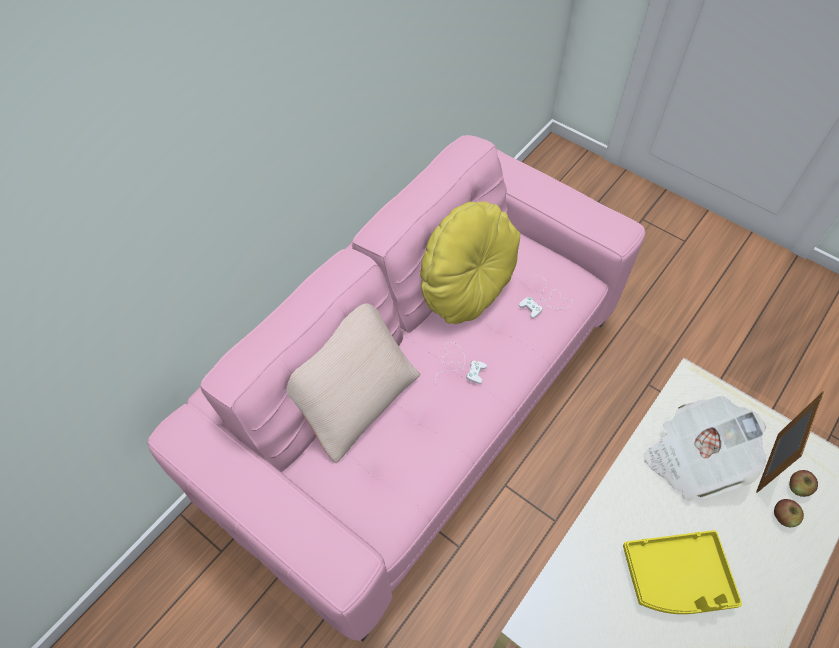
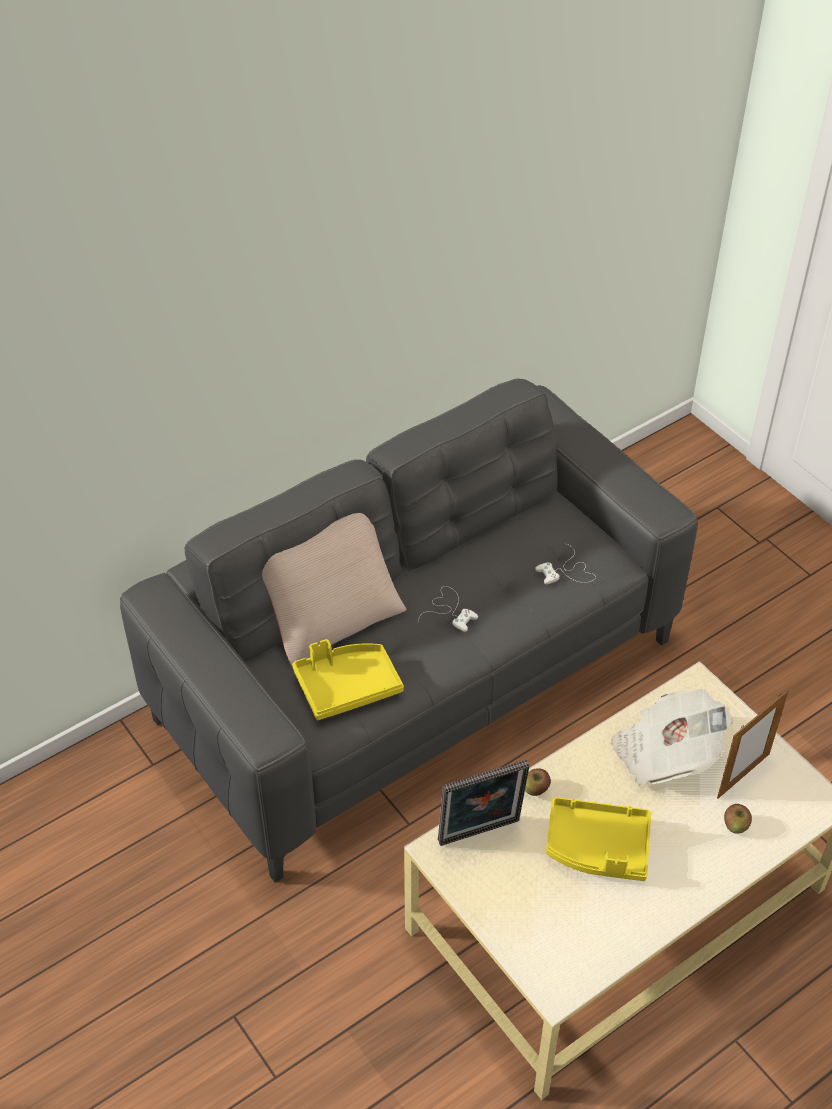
camera: 15 degrees right, 10 degrees down
pink sofa [147,135,645,641] -> grey sofa [120,379,698,883]
yellow pillow [420,201,520,324] -> none
apple [789,470,818,497] -> apple moved to [525,768,551,796]
none -> yellow tray [292,639,404,720]
none -> picture frame [438,760,530,846]

